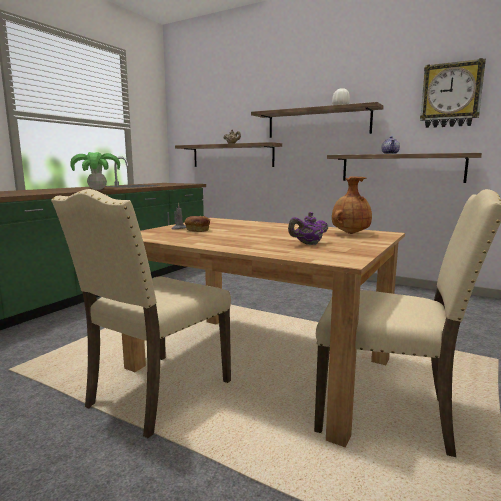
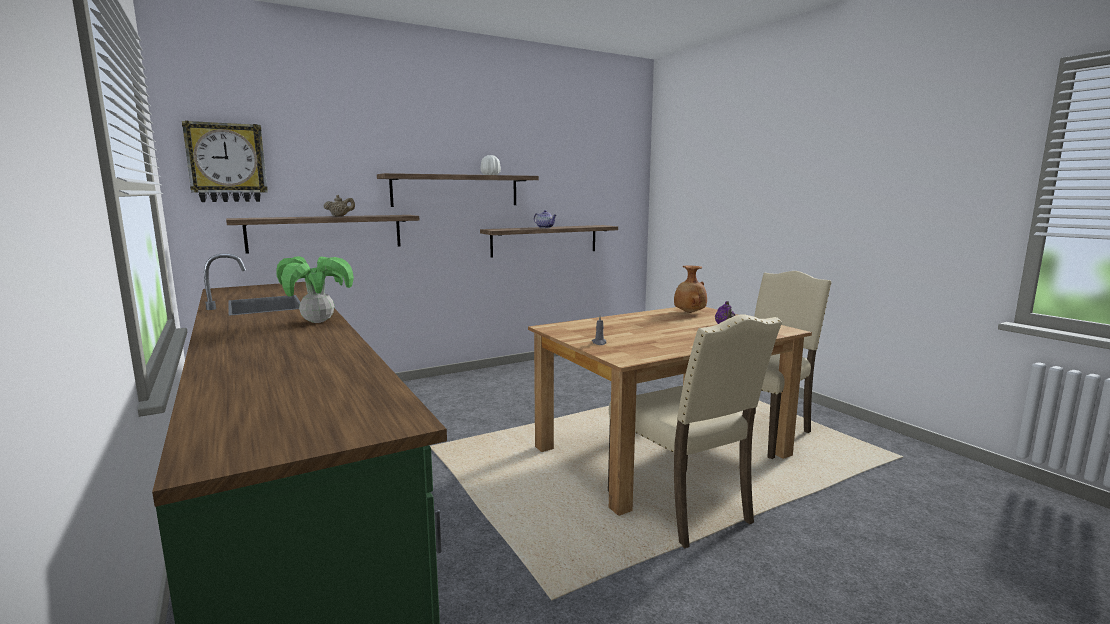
camera: 60 degrees left, 0 degrees up
bread [185,216,210,232] -> none
wall clock [420,58,486,128] -> wall clock moved to [182,121,268,202]

